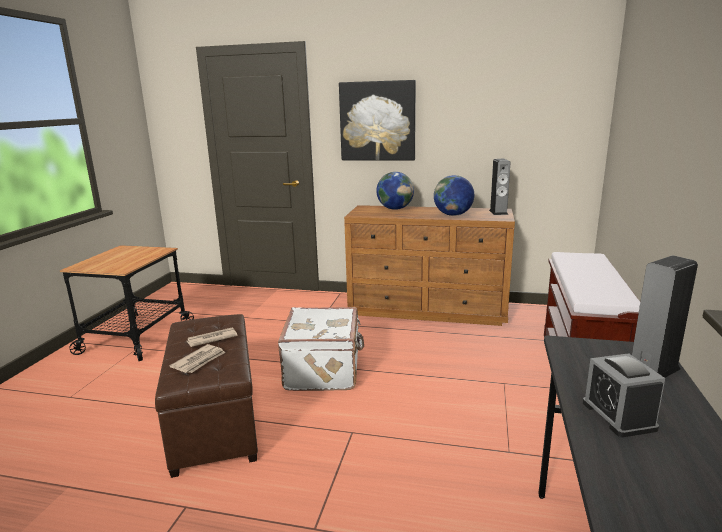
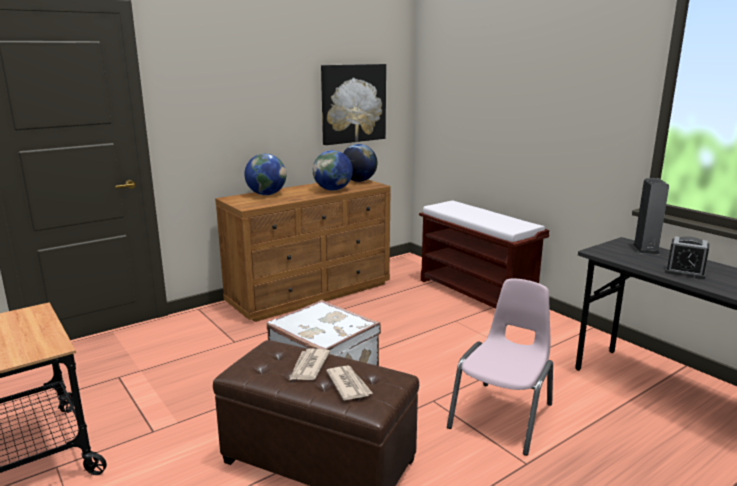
camera: 50 degrees left, 0 degrees up
picture [339,80,416,161] -> picture moved to [321,64,386,145]
speaker [489,159,511,215] -> globe [343,144,377,182]
none -> pink chair [447,278,553,456]

